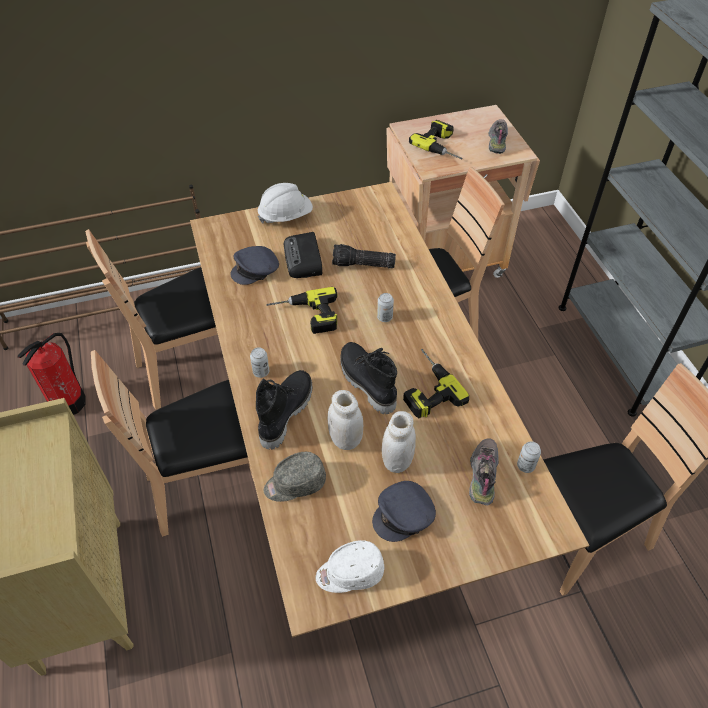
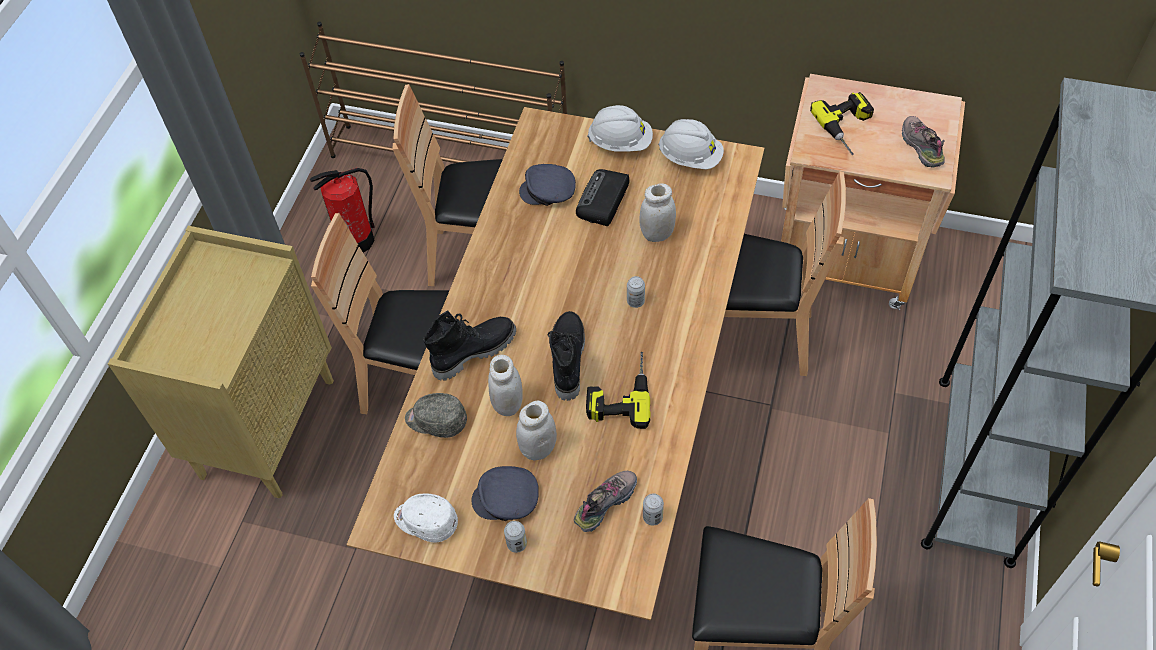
camera: 35 degrees right, 5 degrees up
can [250,347,269,378] -> can moved to [504,521,527,553]
power drill [266,287,337,334] -> none
flashlight [332,244,396,268] -> white jar [640,183,676,242]
shoe [488,119,508,154] -> shoe turned 60 degrees counterclockwise [902,116,945,168]
none -> white hard hat [658,119,724,169]

